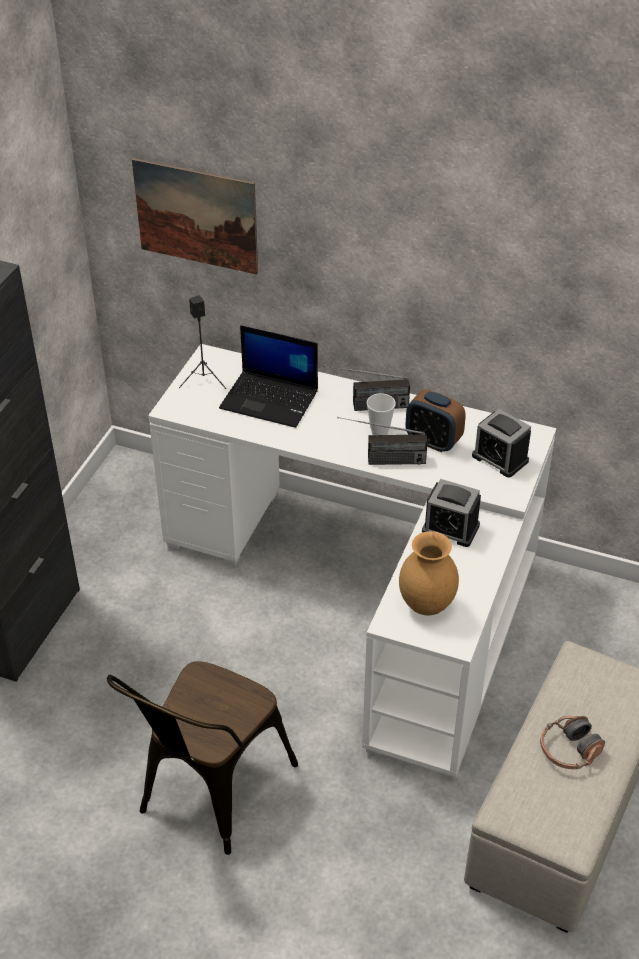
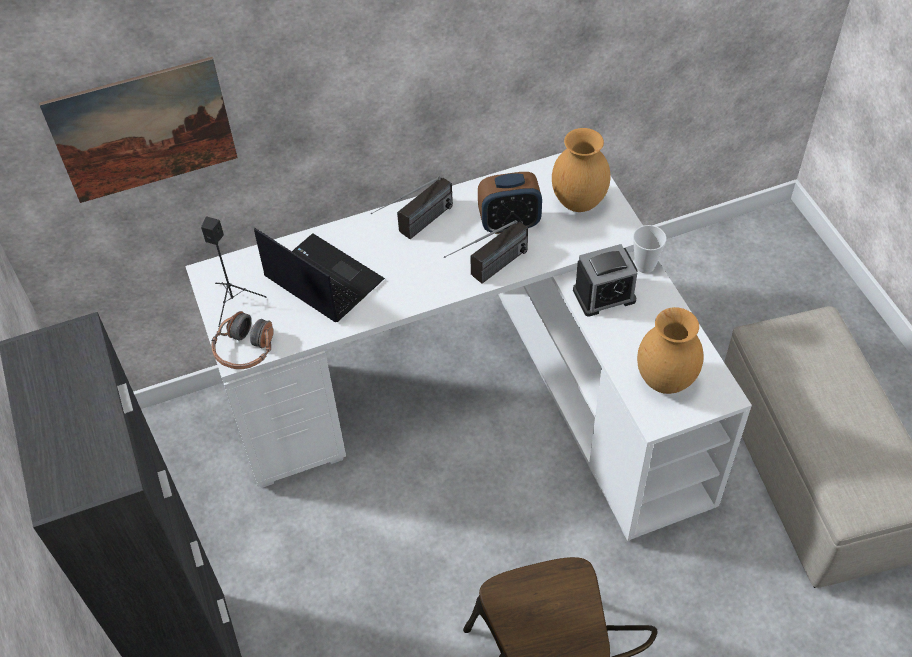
camera: 40 degrees left, 10 degrees up
laptop [219,325,318,428] -> laptop turned 120 degrees counterclockwise [254,228,385,322]
cup [367,393,396,435] -> cup moved to [633,225,666,273]
alarm clock [472,409,531,478] -> brown vase [552,128,611,212]
headphones [540,716,605,769] -> headphones moved to [211,311,274,369]

